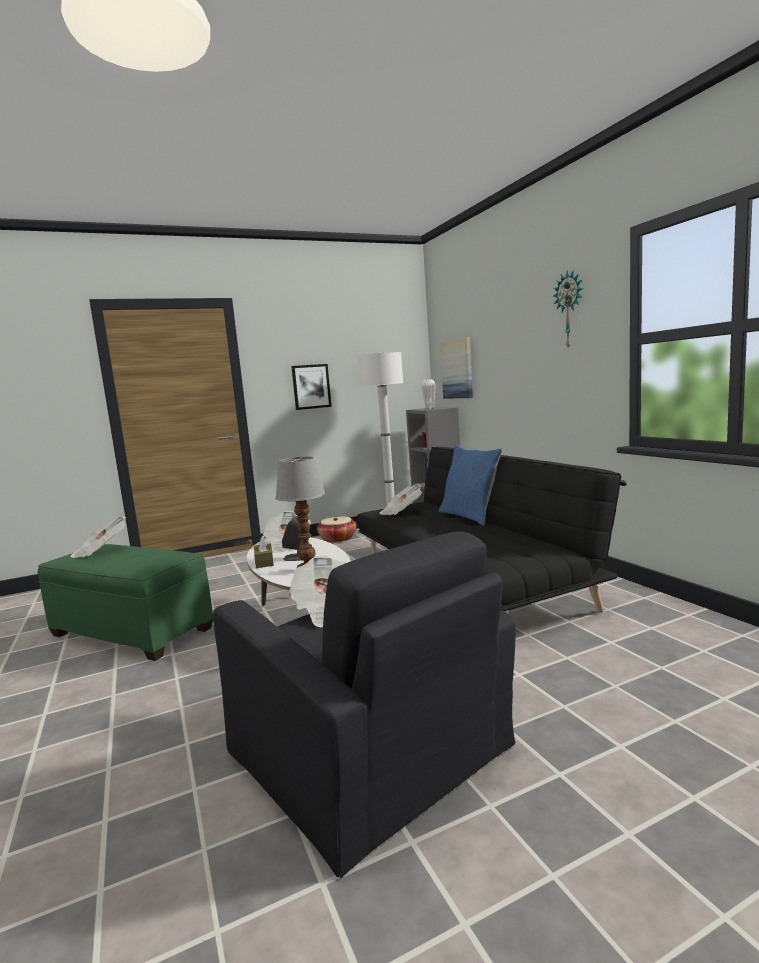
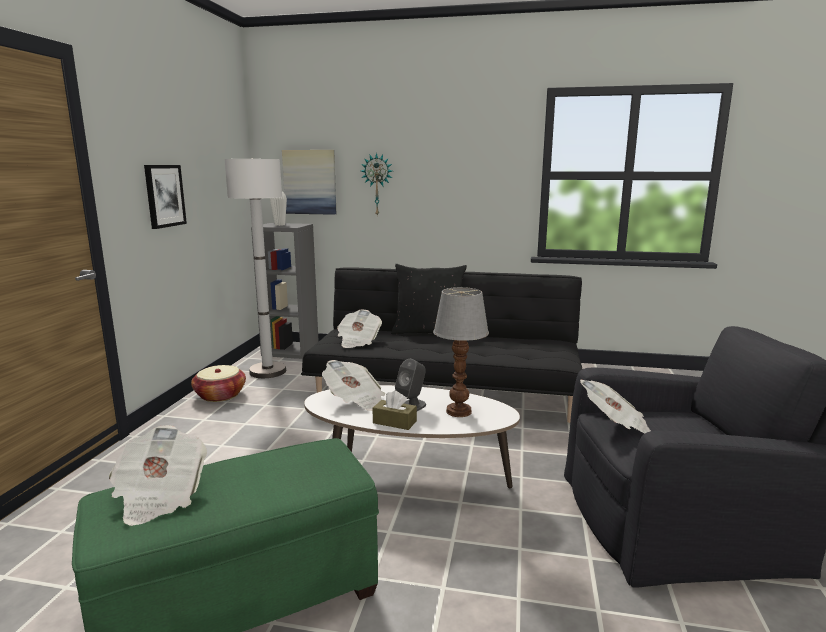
camera: 55 degrees left, 5 degrees up
blue pillow [439,444,503,526] -> black pillow [391,264,467,334]
wall clock [553,270,584,349] -> wall clock moved to [361,153,392,217]

